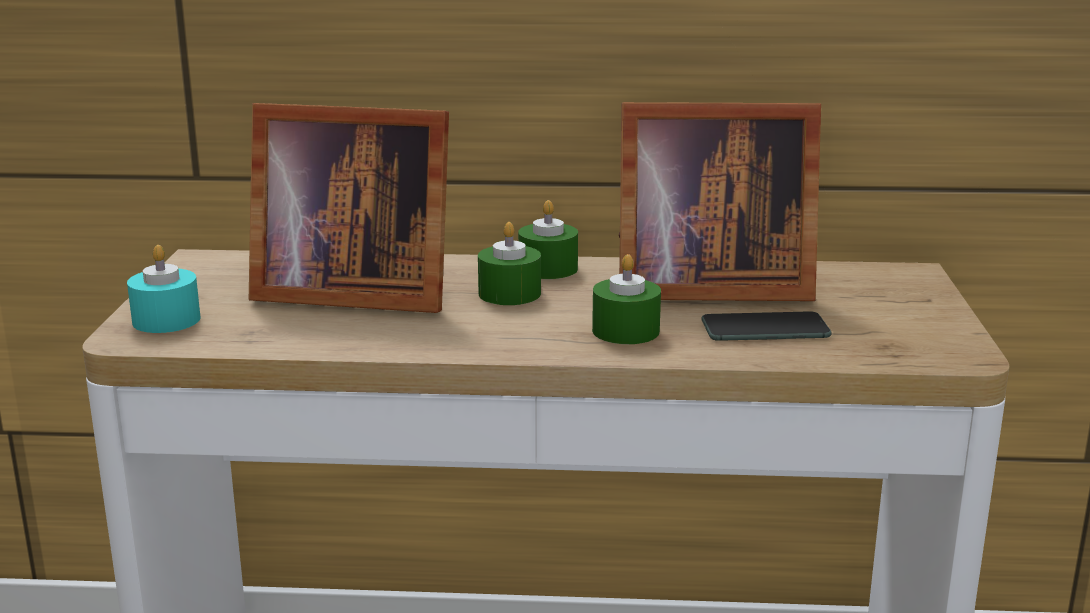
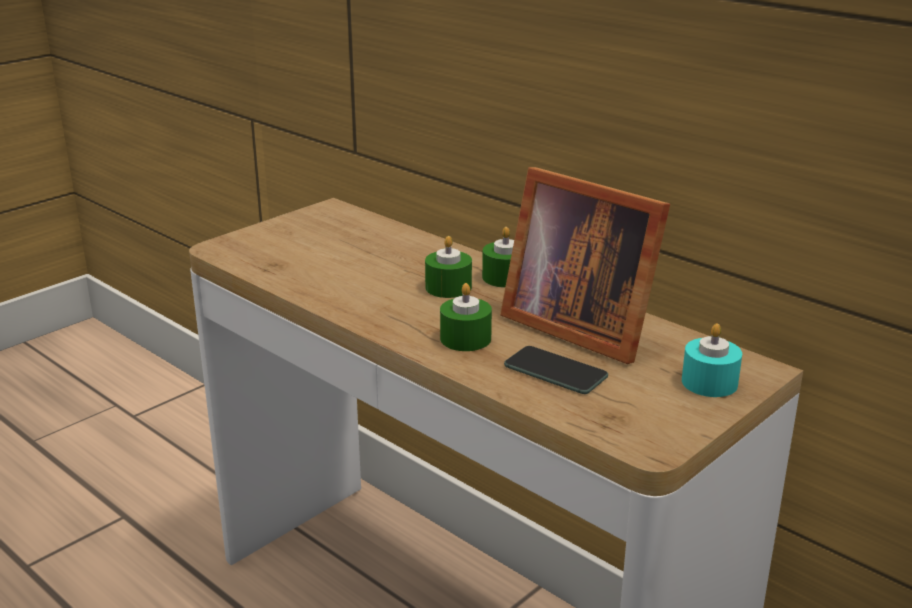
camera: 40 degrees right, 5 degrees up
turquoise candle [127,245,201,333] -> turquoise candle moved to [682,323,742,397]
picture frame [249,103,449,313] -> none

